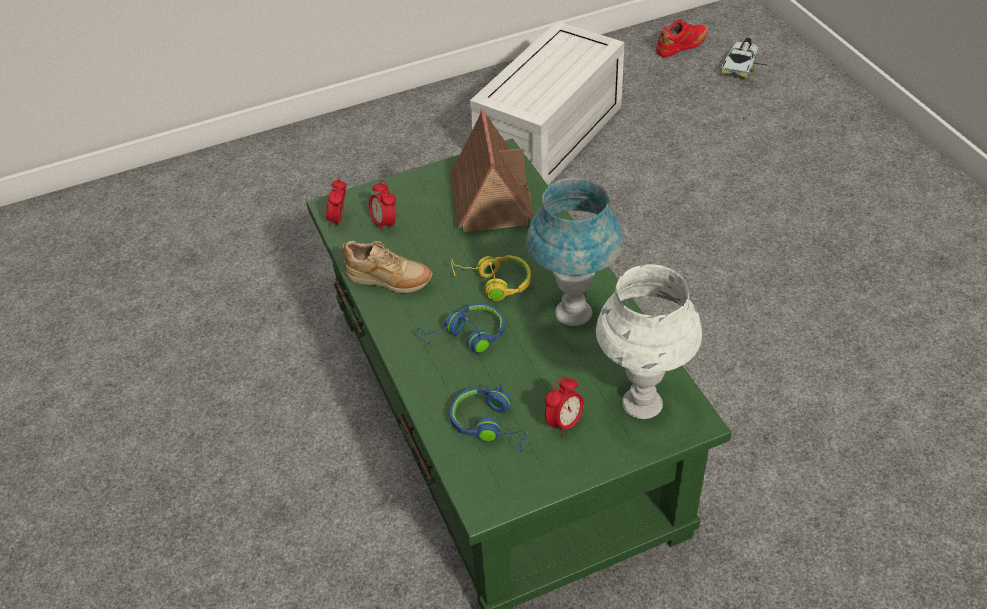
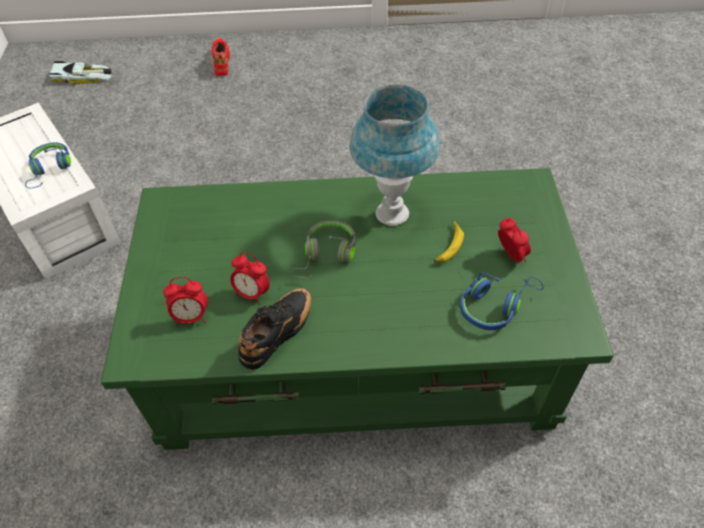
camera: 70 degrees left, 5 degrees up
alarm clock [326,178,346,228] -> alarm clock moved to [230,252,270,305]
beige shoe [343,241,432,293] -> black shoe [238,288,311,370]
blue headphones [417,303,505,353] -> blue headphones moved to [25,143,71,188]
toy house [450,109,534,233] -> none
yellow headphones [451,255,531,301] -> grey headphones [292,220,356,278]
white table lamp [596,264,702,419] -> none
red shoe [656,20,708,57] -> red shoe moved to [212,38,230,76]
toy car [720,38,767,78] -> toy car turned 135 degrees clockwise [49,61,113,87]
none -> banana [434,221,464,263]

